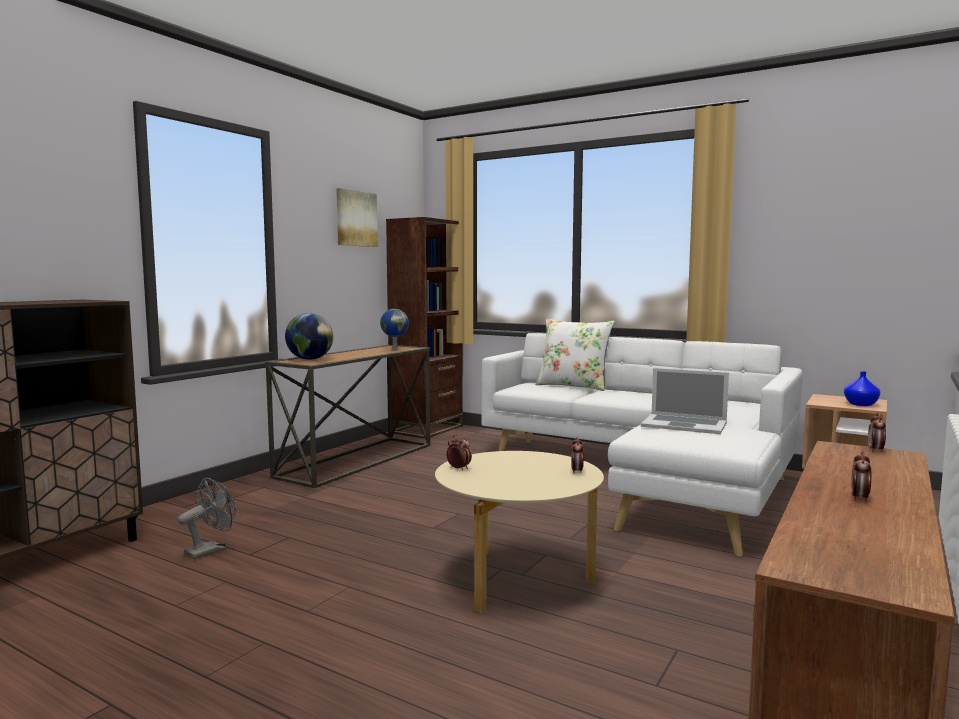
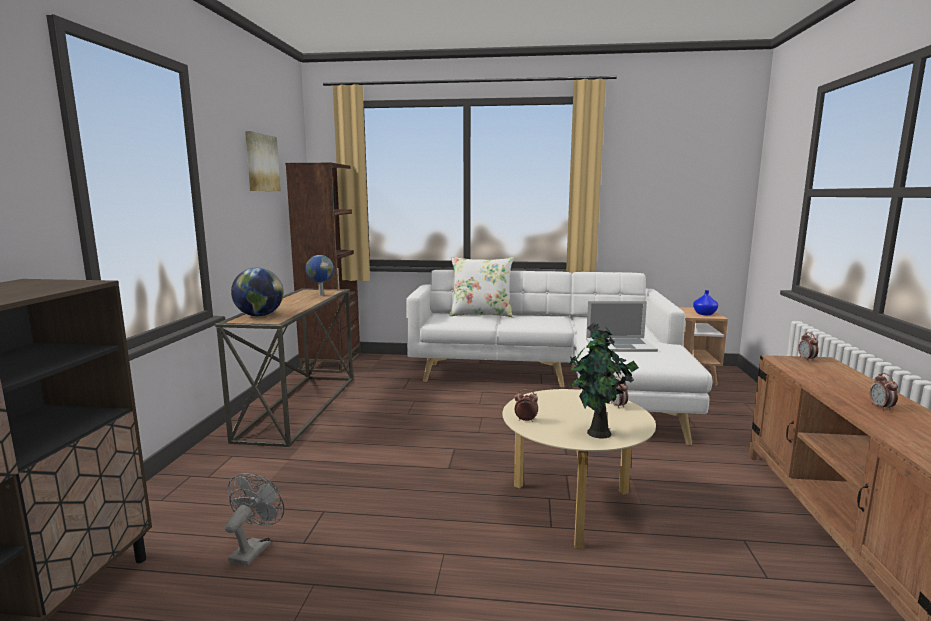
camera: 25 degrees left, 5 degrees up
none -> potted plant [569,322,639,439]

